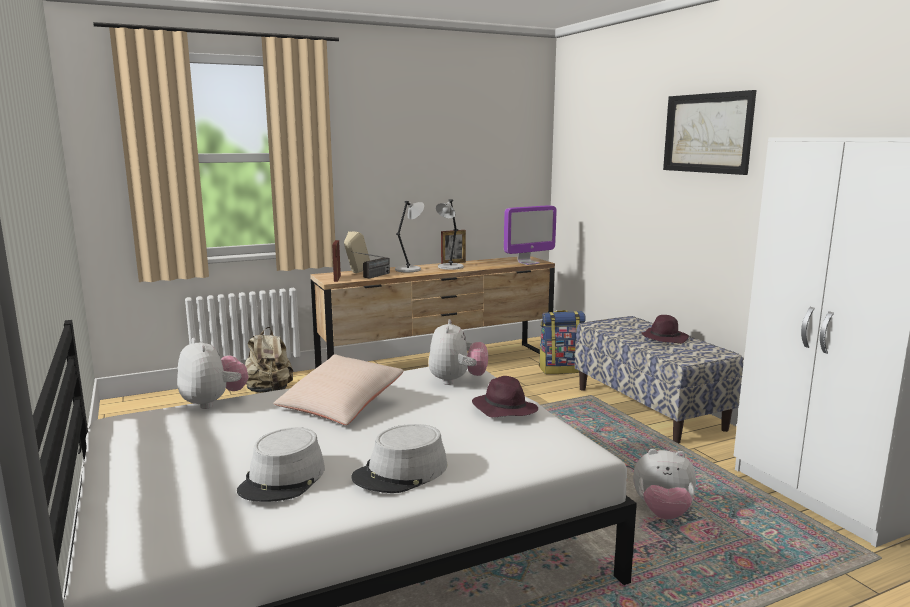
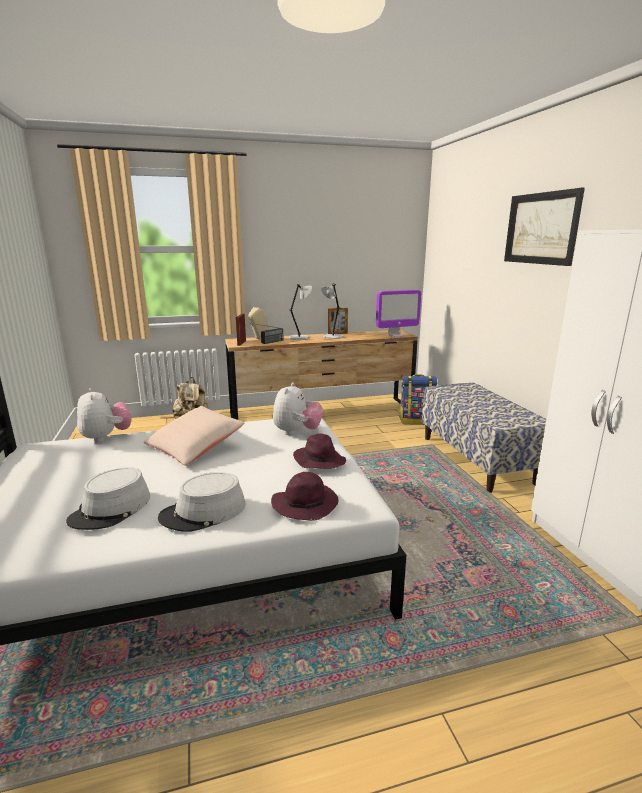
camera: 10 degrees right, 5 degrees up
plush toy [633,449,696,520] -> none
purple hat [641,315,689,344] -> purple hat moved to [271,472,339,521]

